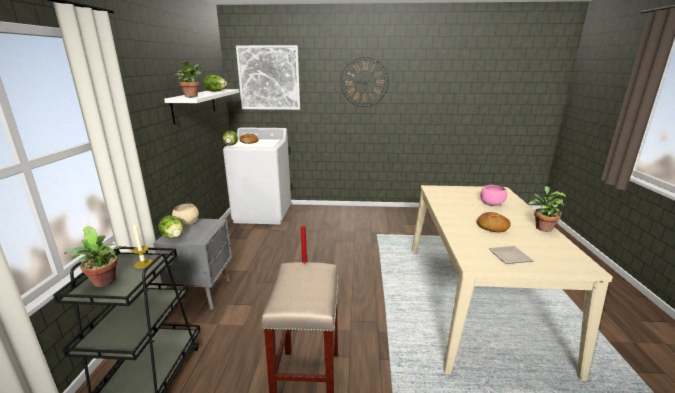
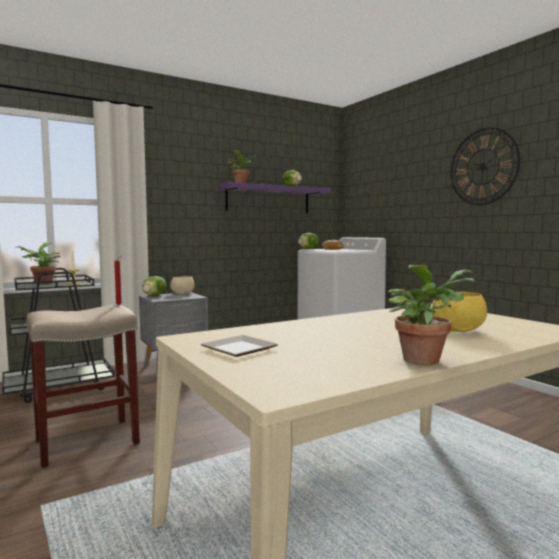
camera: 55 degrees right, 15 degrees down
white shelf [164,89,240,125] -> purple shelf [217,182,331,213]
picture [236,45,300,110] -> none
bread [477,212,511,232] -> none
pink bowl [480,185,507,206] -> yellow bowl [431,292,487,332]

